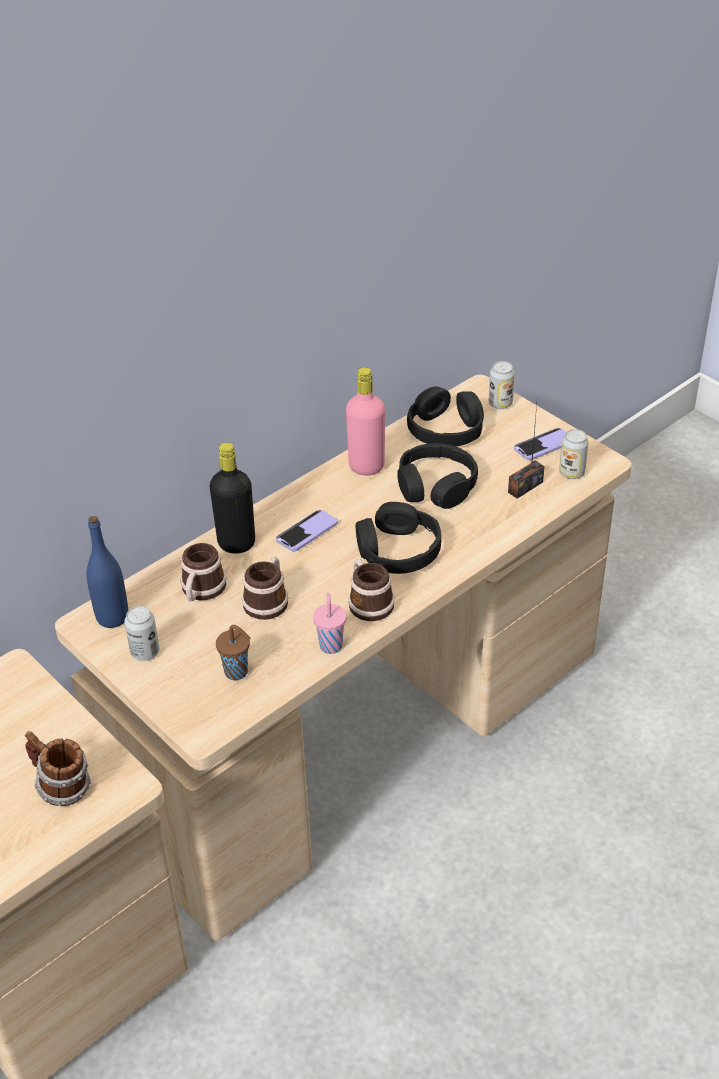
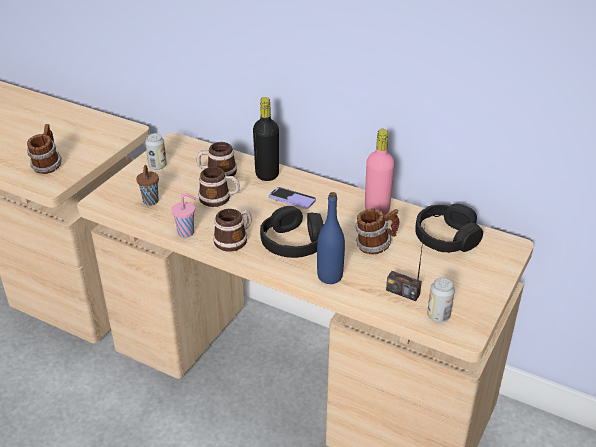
camera: 70 degrees right, 5 degrees down
blue bottle [86,516,128,628] -> blue bottle moved to [317,192,345,284]
black headphones [397,443,478,509] -> mug [355,209,399,255]
can [489,361,515,409] -> none
phone [514,428,566,460] -> none

